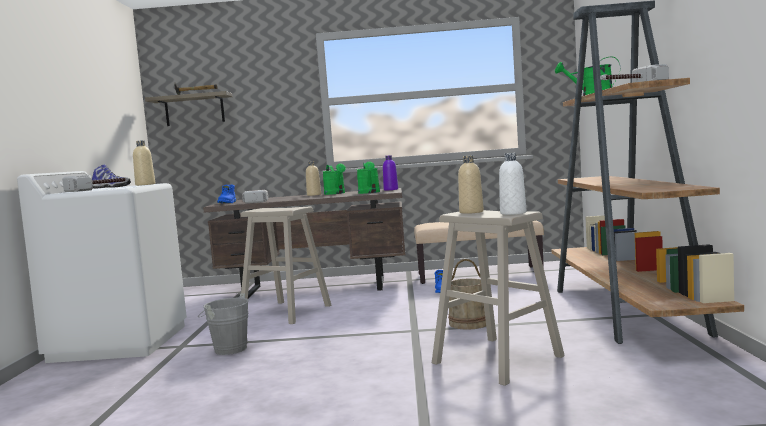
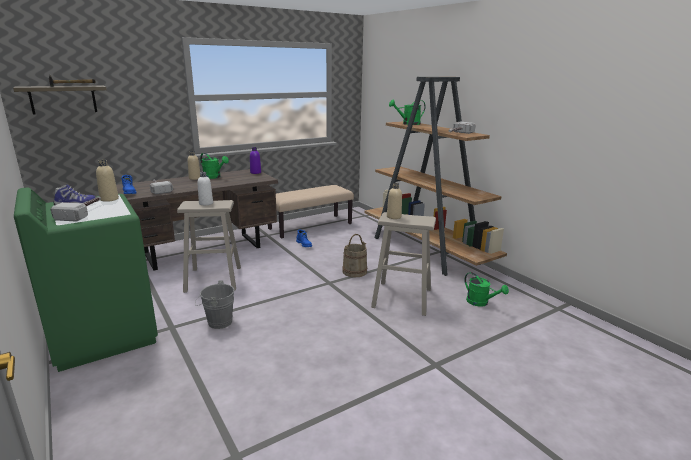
camera: 35 degrees left, 15 degrees up
white washing machine [17,171,187,363] -> green washing machine [14,188,158,372]
green watering can [357,162,380,194] -> green watering can moved to [464,272,509,307]
white bottle [499,153,526,215] -> white bottle moved to [198,172,213,205]

